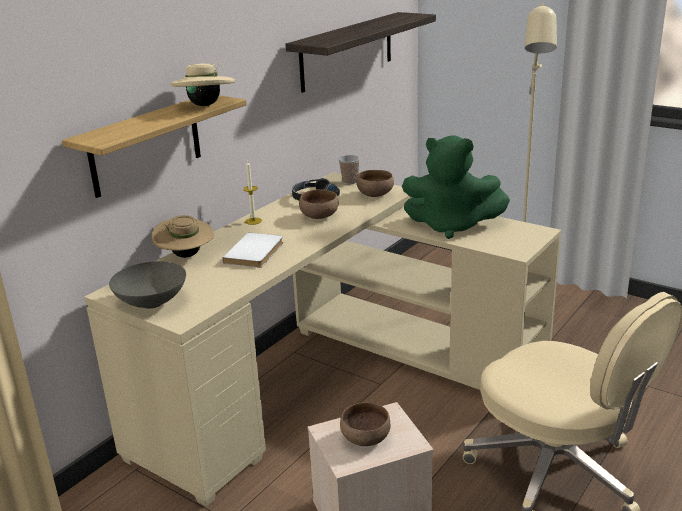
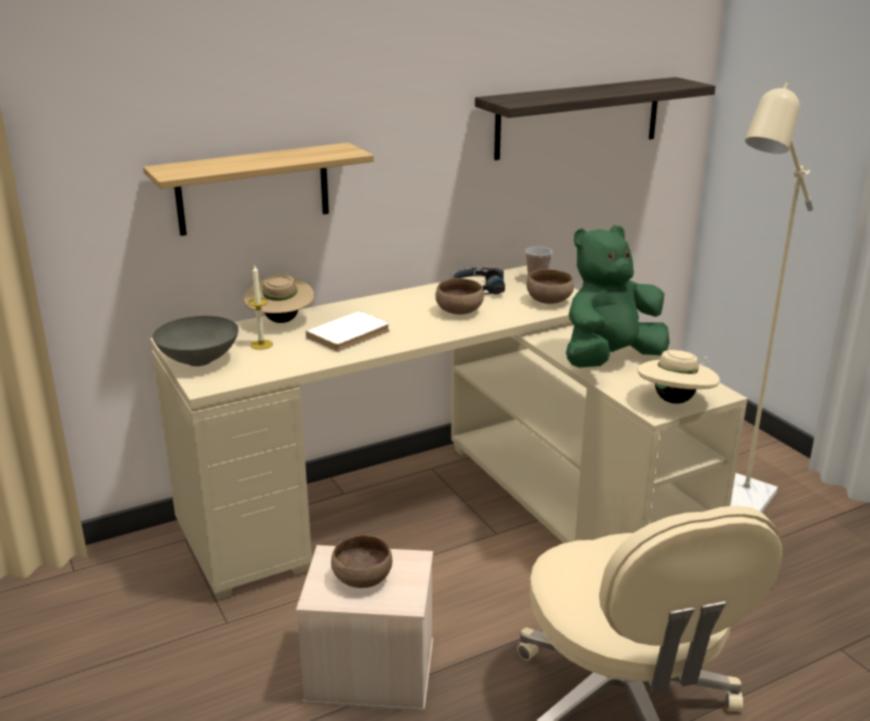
camera: 25 degrees right, 0 degrees up
beige hat [171,62,235,106] -> beige hat moved to [638,350,720,404]
candle [243,160,262,225] -> candle moved to [248,266,273,350]
green plush toy [402,135,510,239] -> green plush toy turned 105 degrees clockwise [566,225,670,368]

